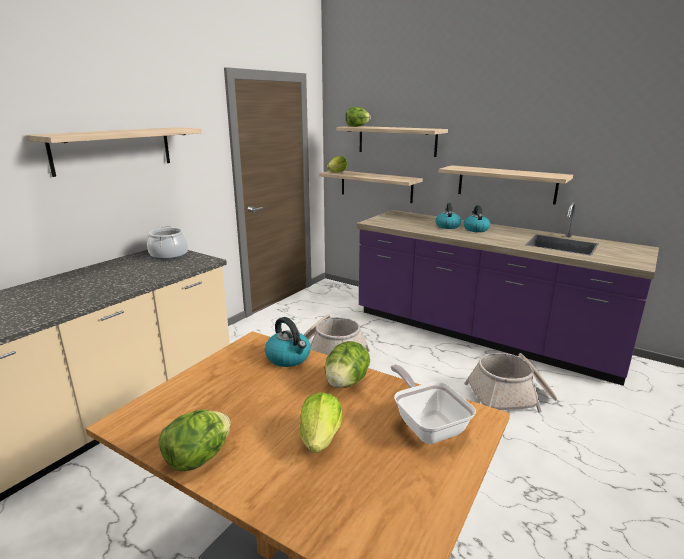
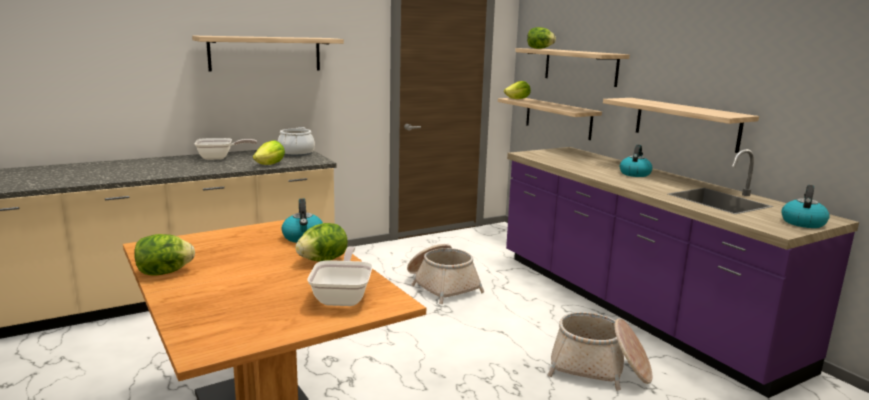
camera: 25 degrees right, 5 degrees down
lettuce [299,392,343,453] -> lettuce moved to [253,140,285,165]
kettle [436,203,461,229] -> kettle moved to [781,185,830,228]
none -> frying pan [194,138,257,160]

